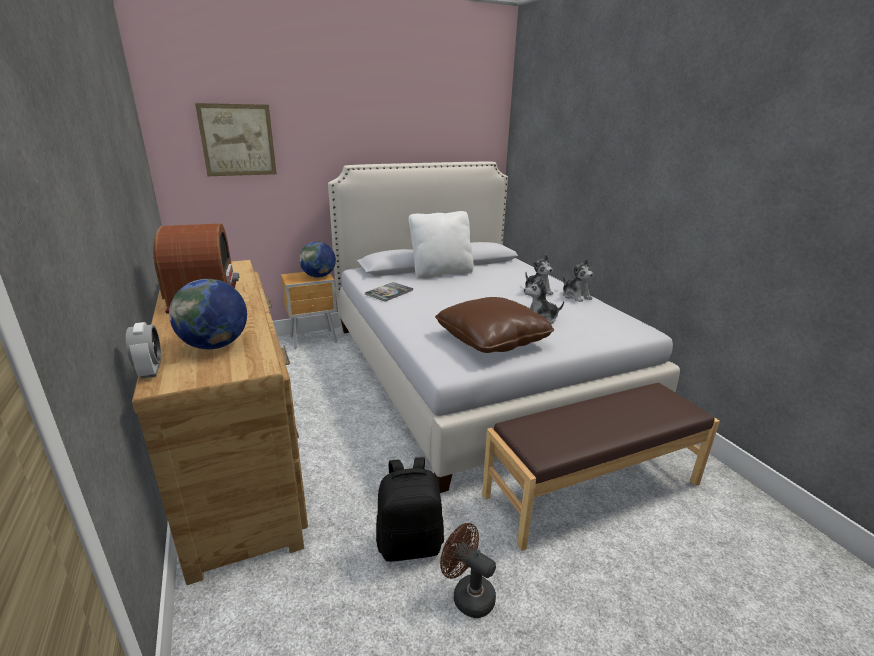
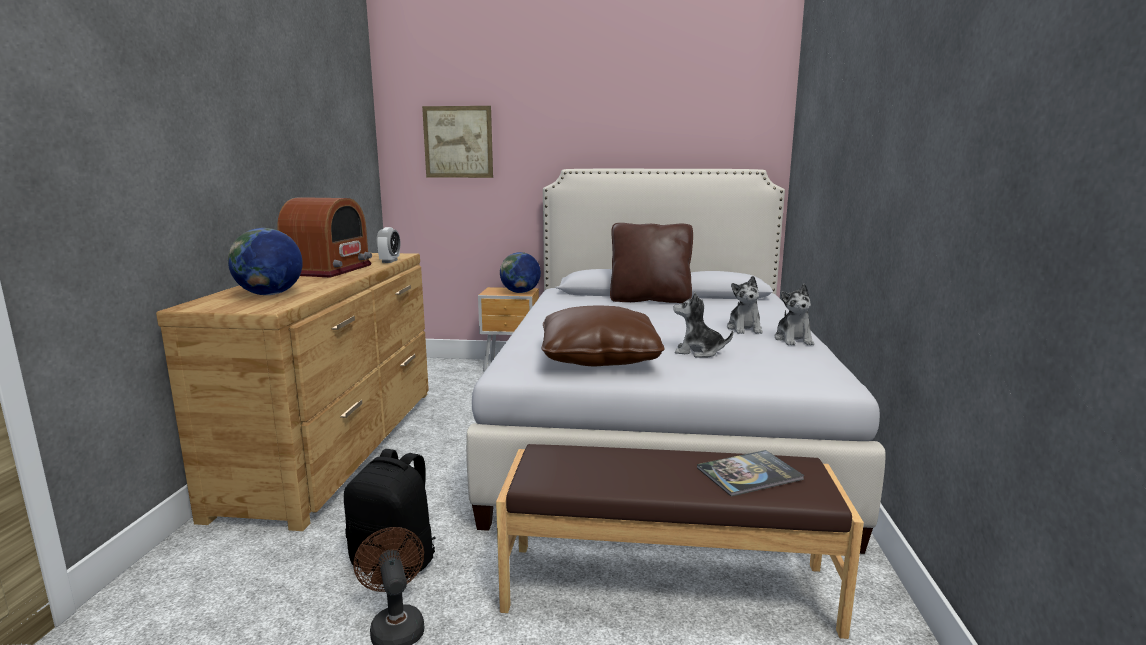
camera: 30 degrees right, 10 degrees down
alarm clock [126,322,161,379] -> alarm clock moved to [376,227,400,263]
book [365,282,413,302] -> book moved to [697,450,805,497]
white pillow [409,211,474,279] -> brown pillow [610,223,693,303]

